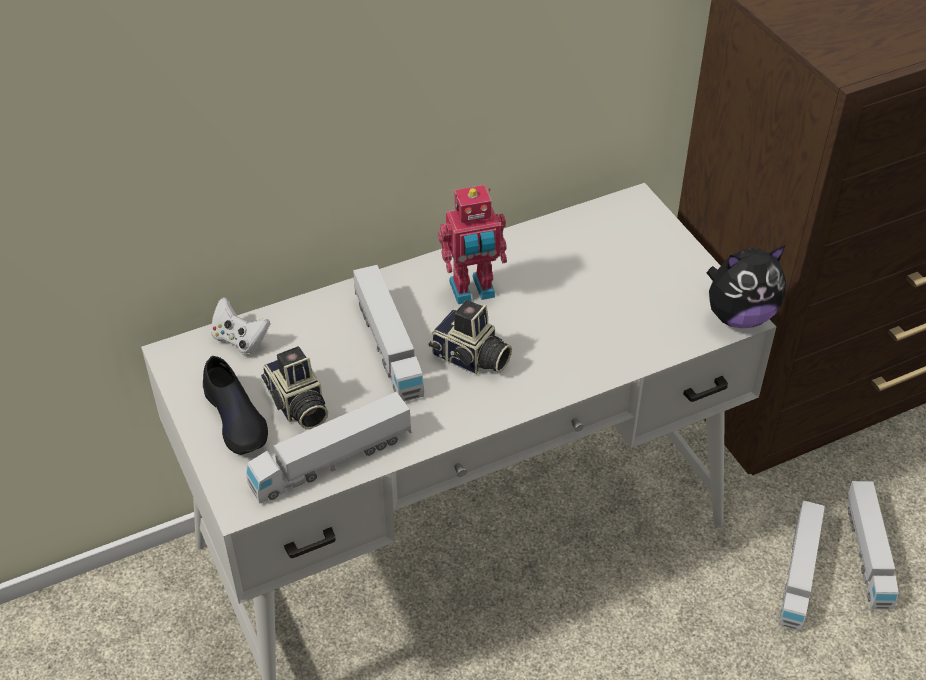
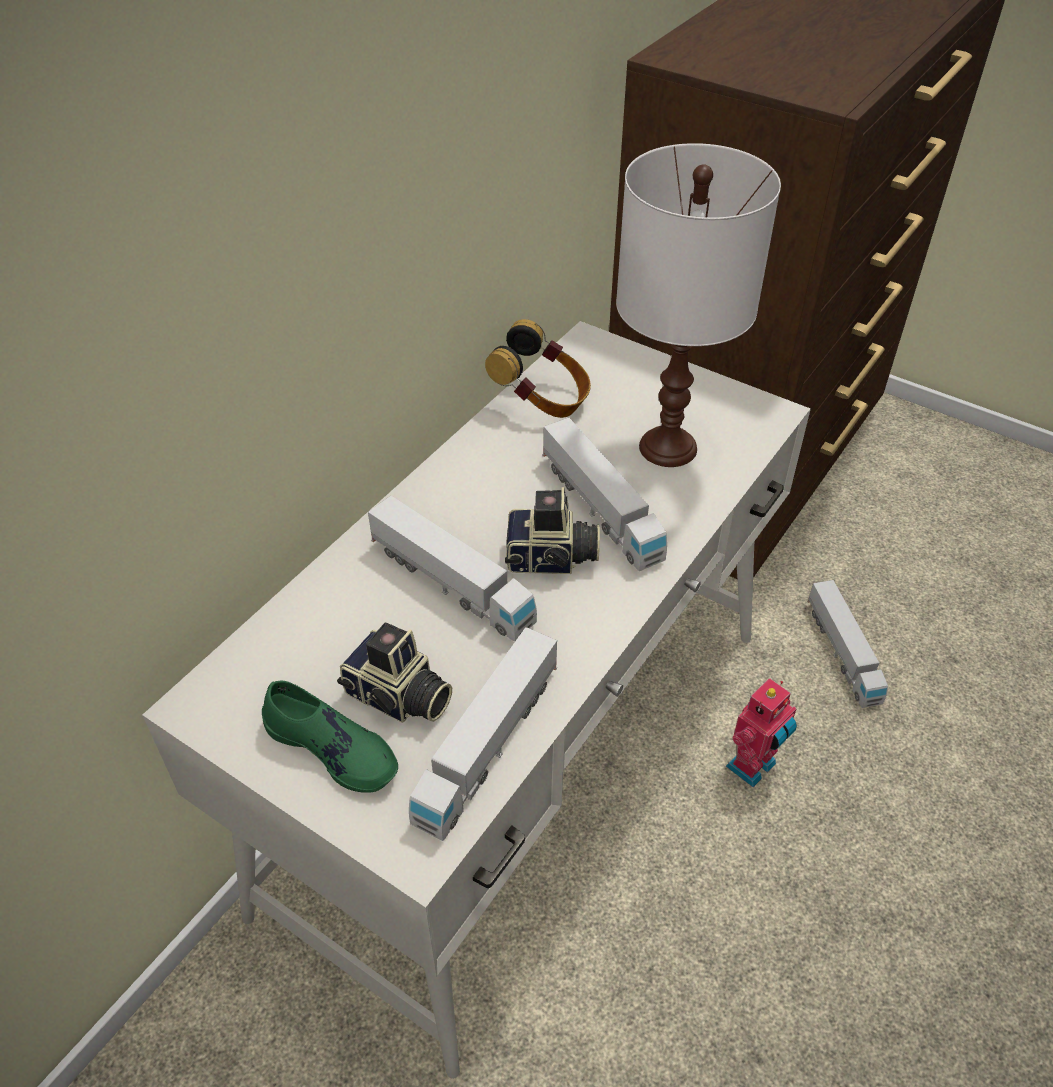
camera: 30 degrees left, 0 degrees up
black shoe [203,356,268,455] -> green shoe [262,681,398,793]
white game controller [211,297,270,355] -> none
toy robot [438,185,507,304] -> toy robot moved to [726,678,797,787]
plush toy [707,246,786,328] -> none
toy truck [846,481,899,609] -> toy truck moved to [542,418,667,571]
none -> headphones [485,319,591,418]
none -> white table lamp [616,143,781,467]

